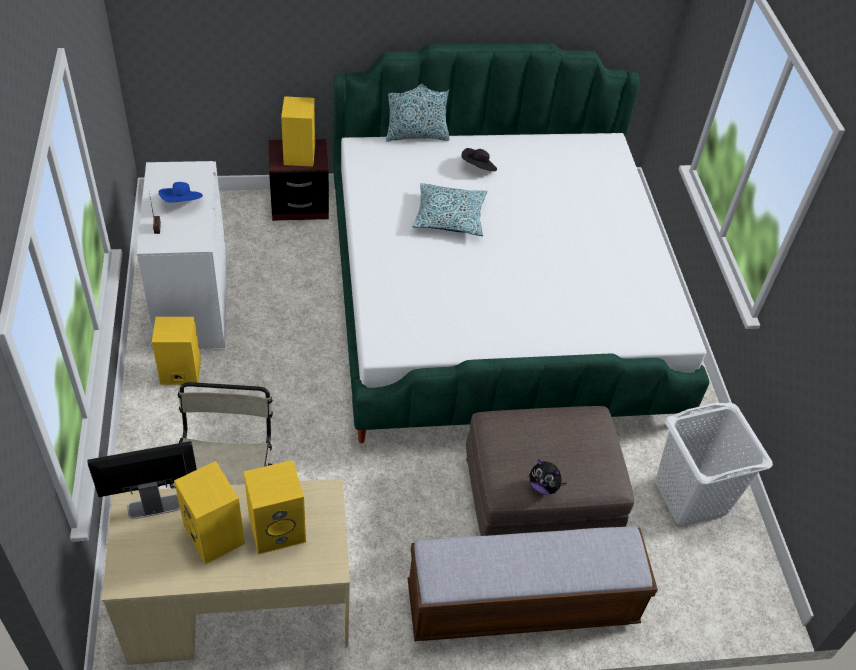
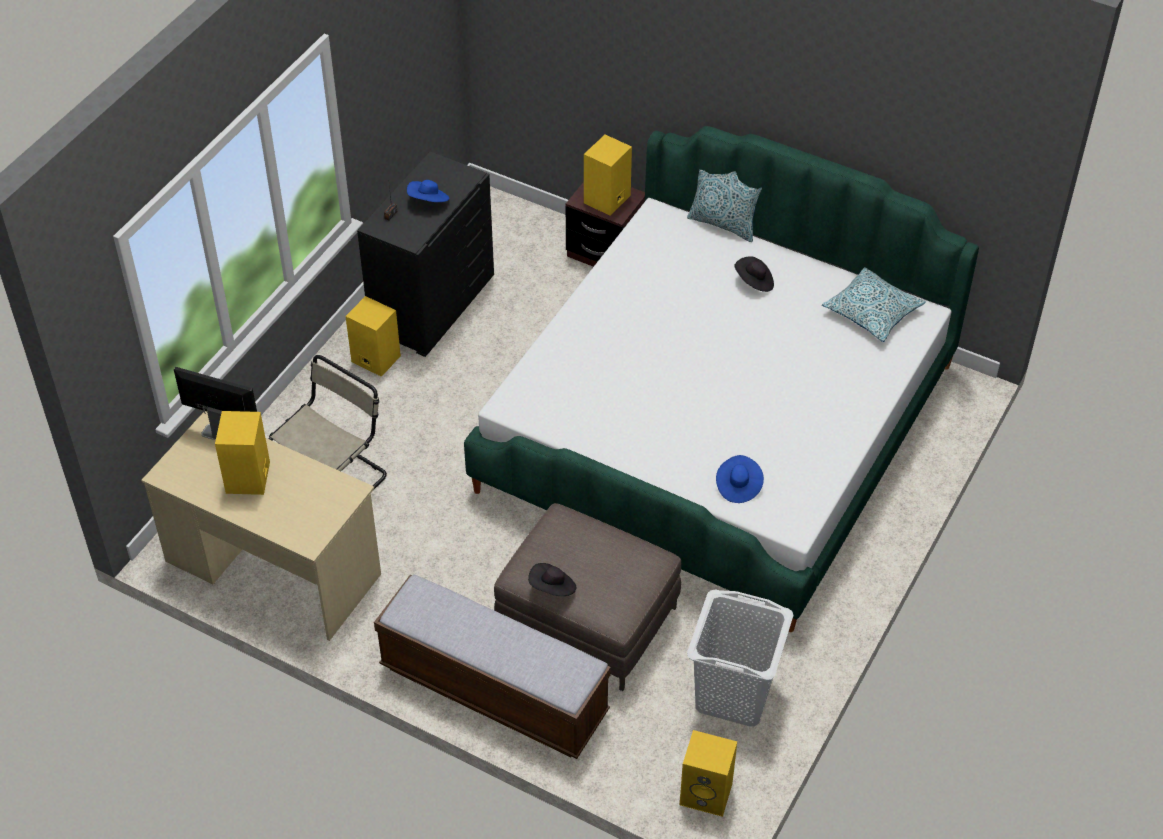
camera: 40 degrees right, 0 degrees up
white dresser [137,161,227,351] -> black dresser [357,151,494,357]
yellow speaker [243,460,306,555] -> yellow speaker moved to [680,730,737,817]
pillow [412,183,488,236] -> pillow moved to [822,267,926,342]
plush toy [529,459,566,495] -> black hat [528,563,576,596]
none -> blue hat [716,455,764,503]

